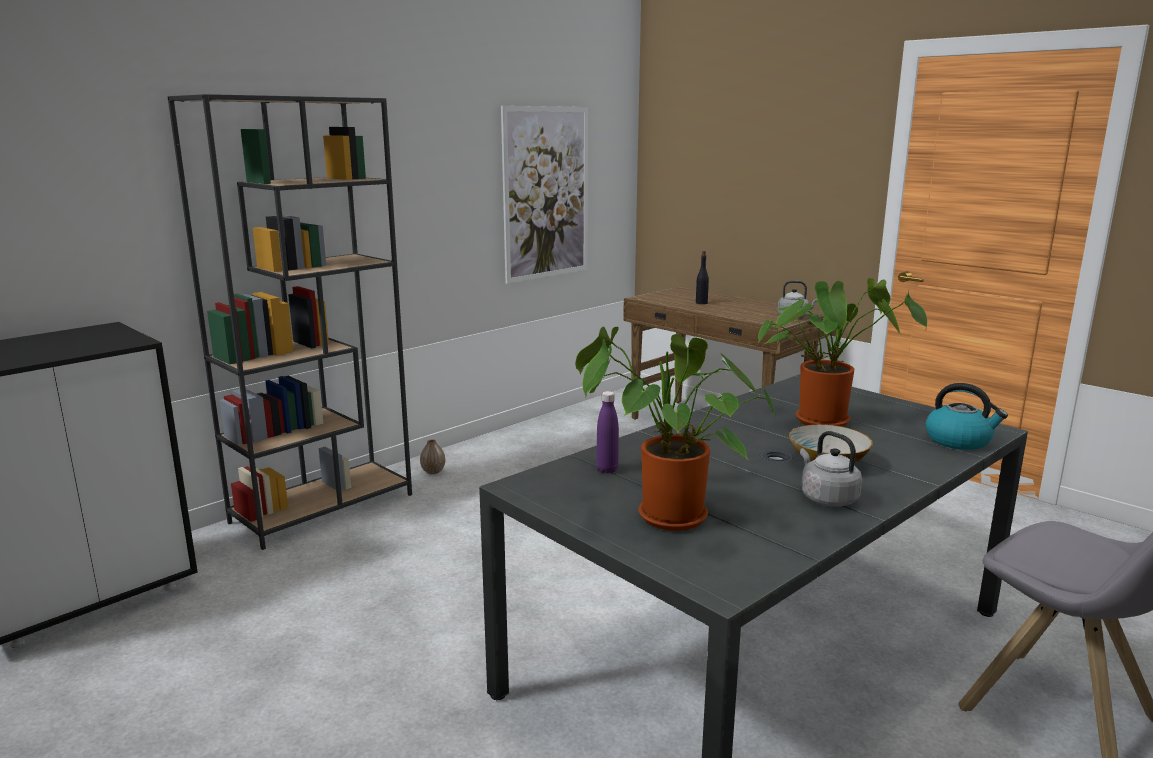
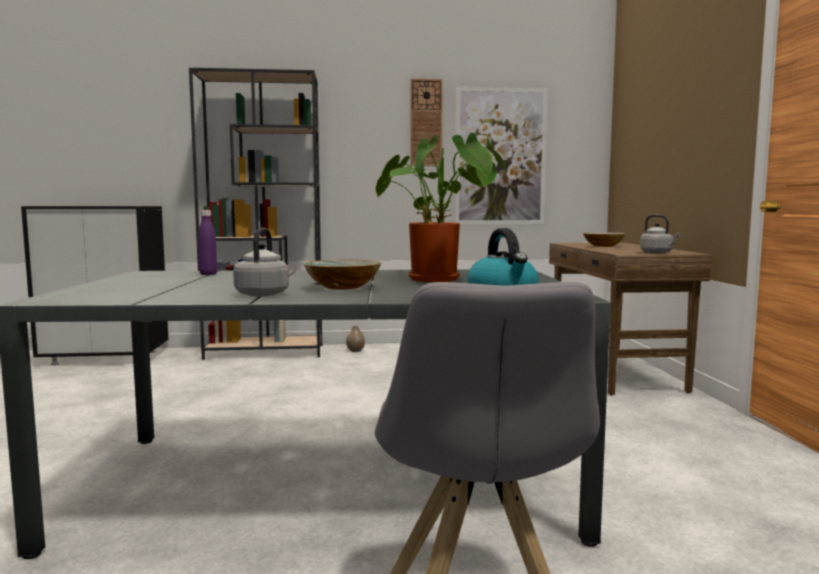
camera: 40 degrees right, 10 degrees down
potted plant [575,327,776,531] -> none
black bottle [696,251,709,304] -> bowl [583,232,626,247]
none -> wall clock [411,79,443,166]

